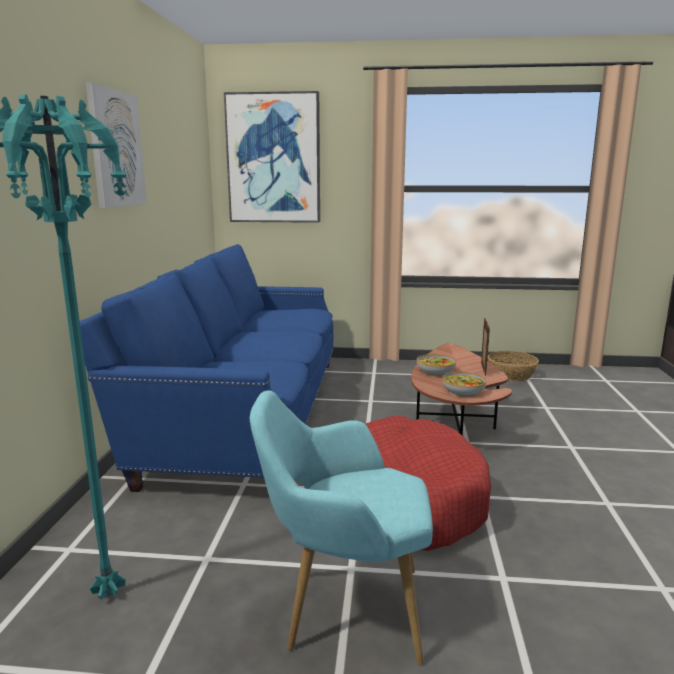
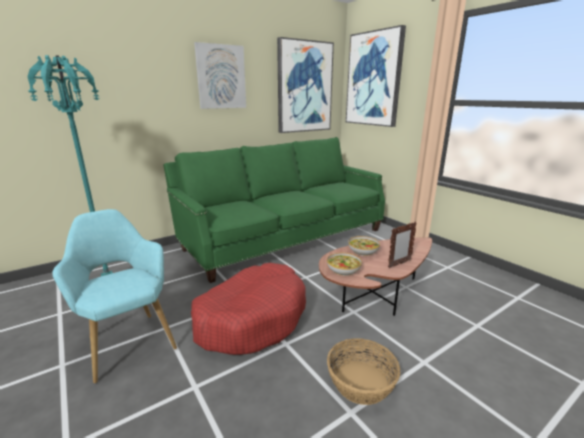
camera: 50 degrees right, 5 degrees up
blue sofa [80,244,334,492] -> green sofa [164,137,385,283]
basket [488,351,539,381] -> basket moved to [327,338,400,405]
none -> picture [277,37,334,133]

